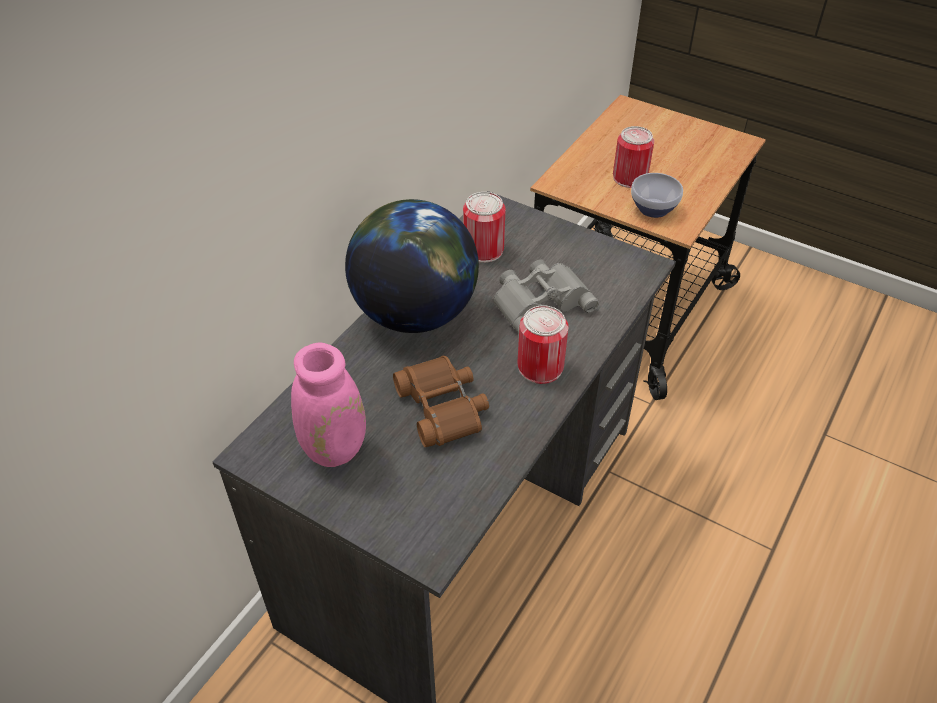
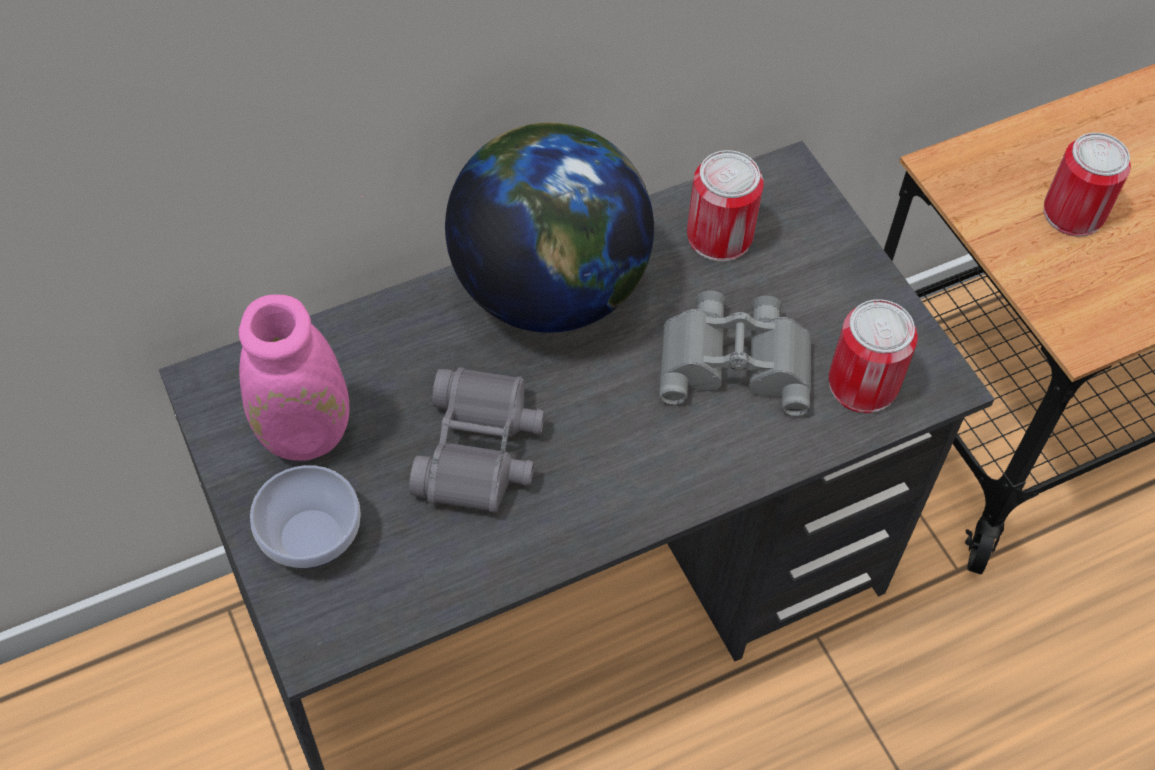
camera: 30 degrees right, 10 degrees up
brown binoculars [393,356,489,447] -> grey binoculars [409,367,545,513]
can [517,305,569,384] -> can moved to [829,299,918,413]
bowl [631,173,683,218] -> bowl moved to [250,465,360,568]

